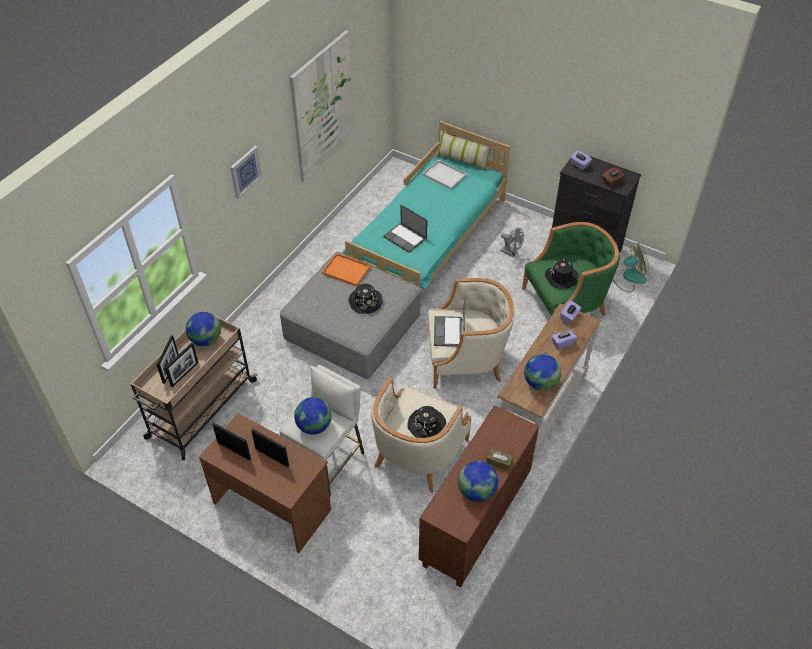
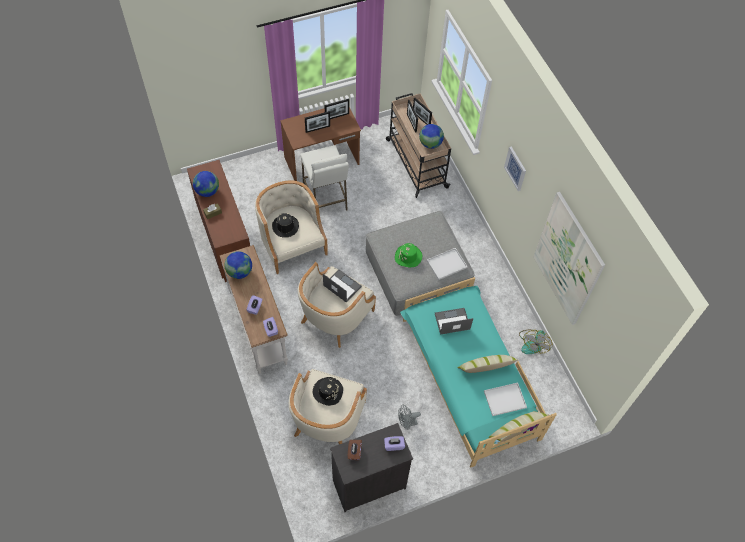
camera: 125 degrees right, 10 degrees up
globe [294,397,332,435] -> none
orange tray [322,253,371,286] -> white tray [427,248,468,280]
black hat [348,284,383,314] -> green hat [395,243,422,268]
green armchair [522,222,620,316] -> beige armchair [289,369,367,444]
fan [613,243,649,293] -> fan moved to [519,330,553,354]
none -> pillow [457,355,518,373]

